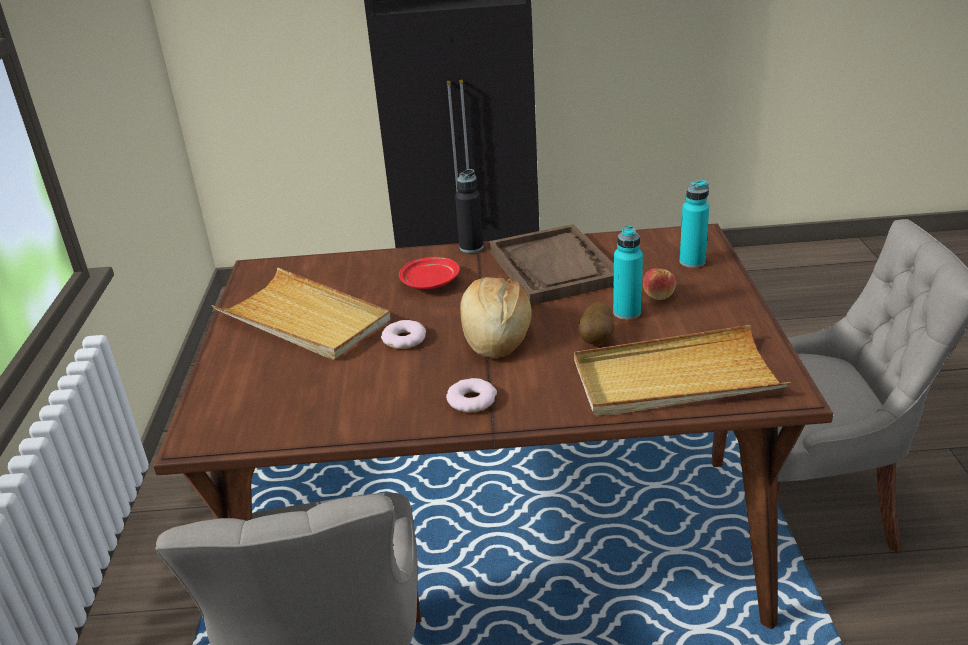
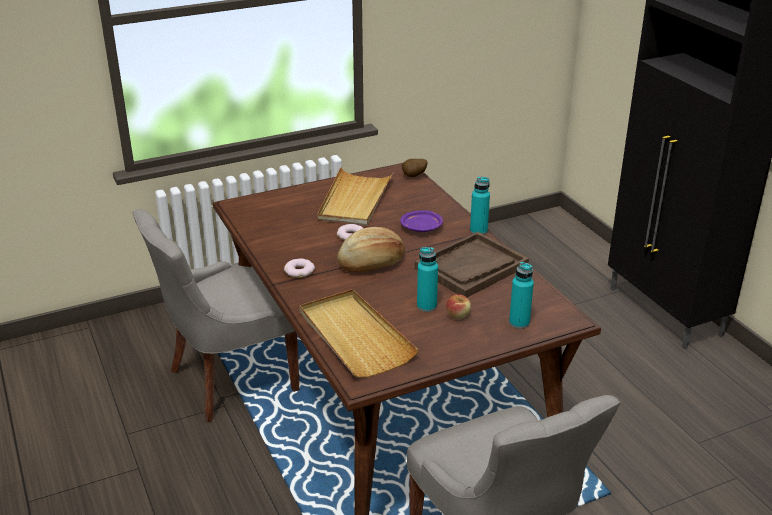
camera: 65 degrees right, 0 degrees up
red plate [399,257,460,289] -> purple plate [400,210,443,232]
black bottle [455,169,483,253] -> turquoise bottle [470,177,490,235]
potato [579,302,614,345] -> potato moved to [402,159,428,177]

